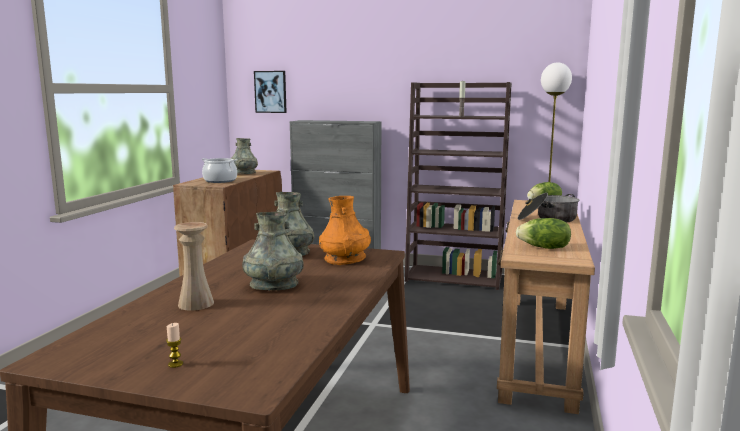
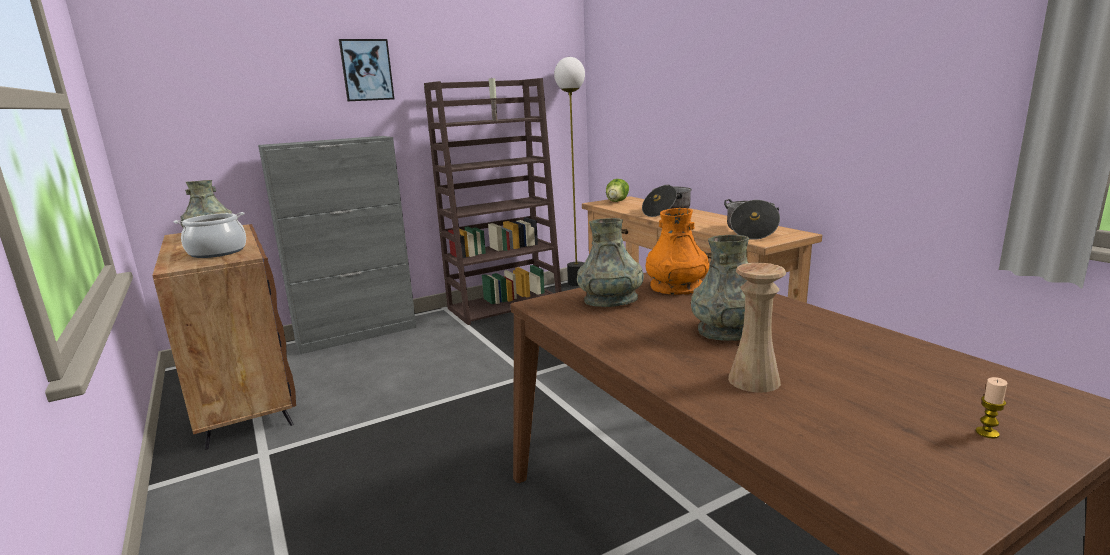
camera: 45 degrees left, 5 degrees up
picture [254,71,287,113] -> picture moved to [339,39,394,101]
lettuce [516,218,571,249] -> cooking pot [724,199,780,240]

